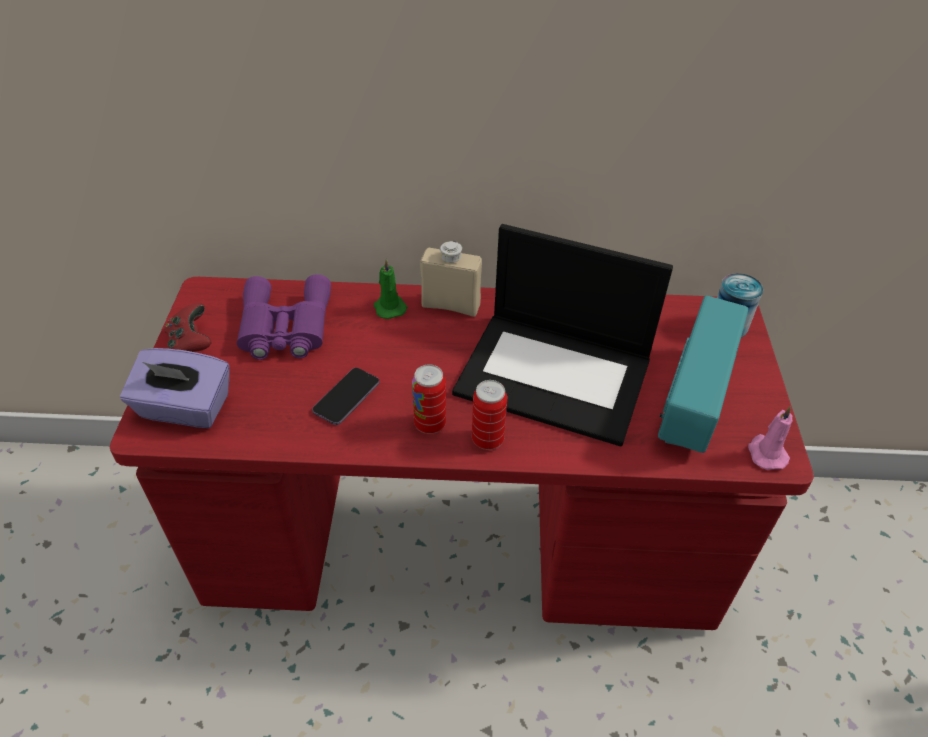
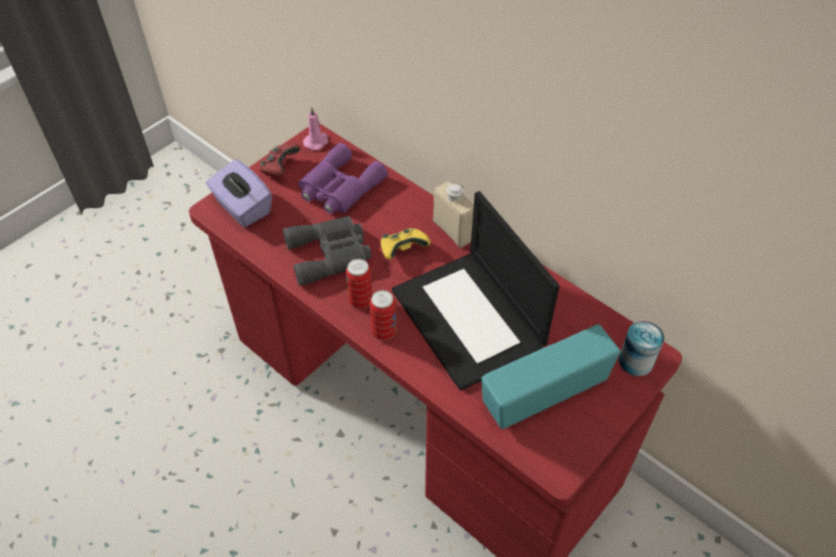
camera: 40 degrees right, 5 degrees up
phone [312,368,379,425] -> grey binoculars [283,216,372,286]
green candle [374,259,407,319] -> none
pink candle [748,406,793,470] -> pink candle moved to [303,107,328,151]
none -> yellow game controller [381,228,431,259]

